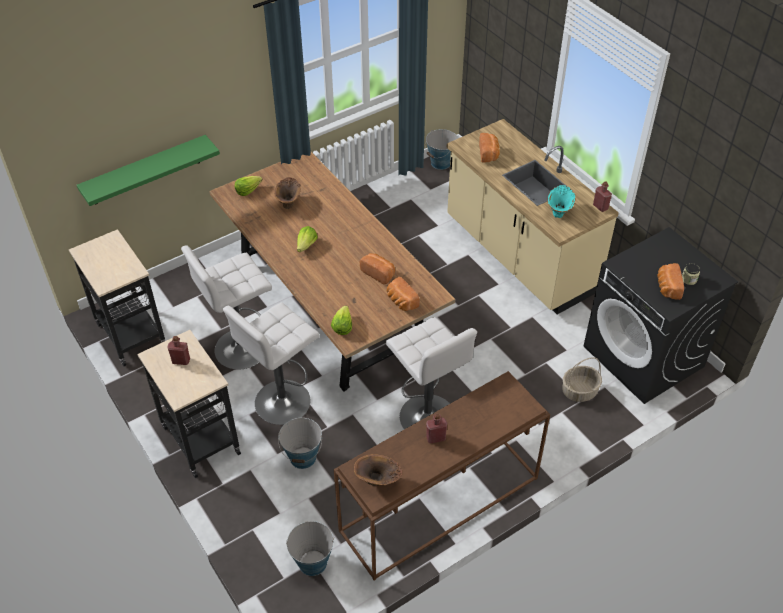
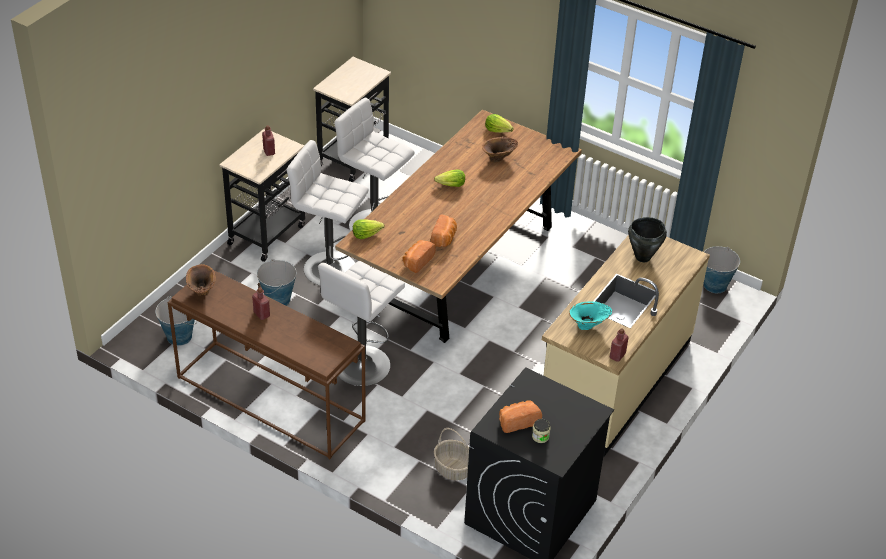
camera: 65 degrees right, 5 degrees down
green shelf [77,135,220,206] -> none
bread [479,133,500,163] -> black cooking pot [628,217,667,262]

